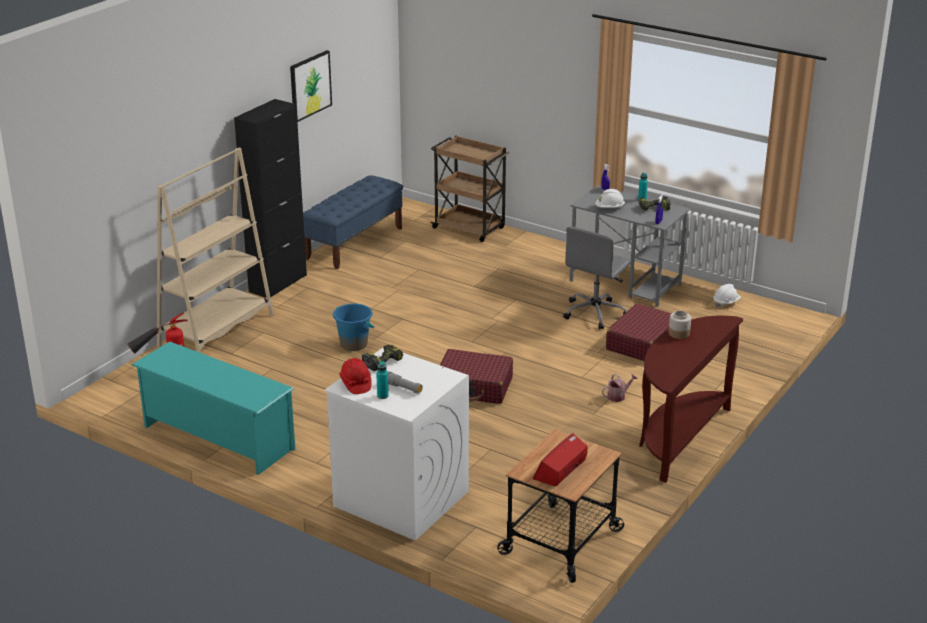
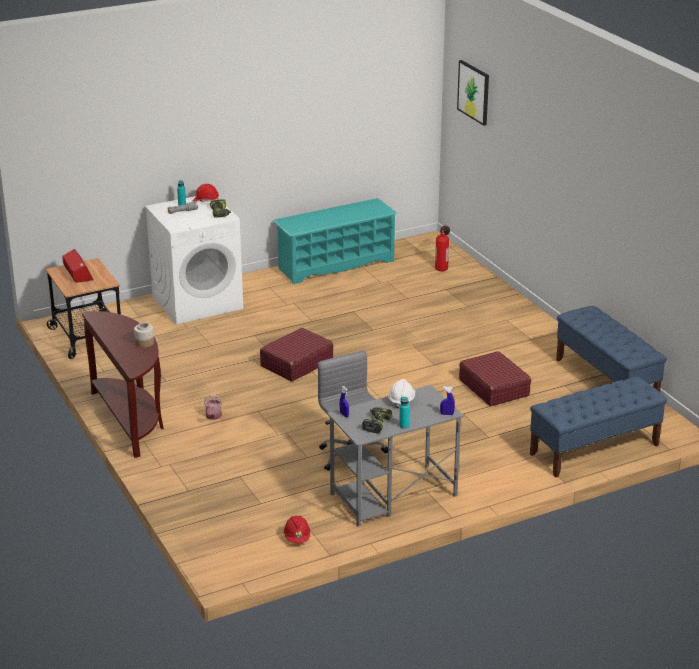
camera: 120 degrees right, 0 degrees up
beige bookcase [156,148,274,353] -> none
black cabinet [234,99,307,298] -> none
picture [290,50,332,122] -> picture moved to [457,60,489,126]
blue bucket [333,304,374,351] -> none
brown cart [430,136,510,242] -> blue bench [530,376,667,478]
red suitcase [606,304,672,361] -> red suitcase moved to [459,351,531,406]
white hard hat [713,284,741,307] -> red hard hat [284,516,310,543]

